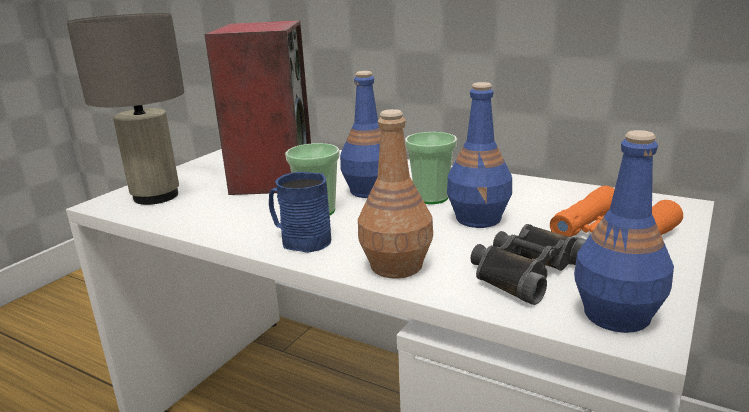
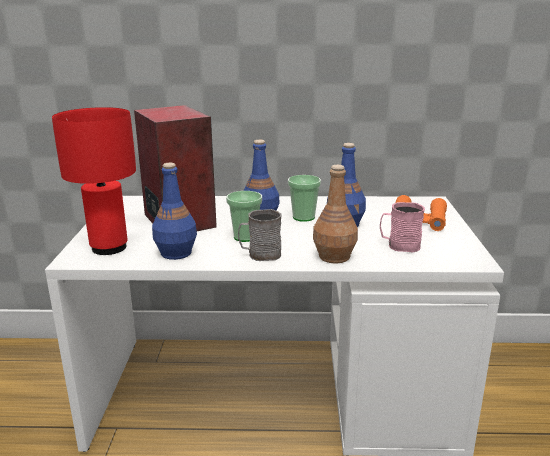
camera: 30 degrees left, 0 degrees up
grey table lamp [67,13,184,205] -> red table lamp [52,107,136,255]
blue mug [269,172,331,253] -> grey mug [238,209,282,261]
black binoculars [471,224,586,305] -> pink mug [380,202,425,253]
blue bottle [574,130,674,333] -> blue bottle moved to [152,163,197,260]

